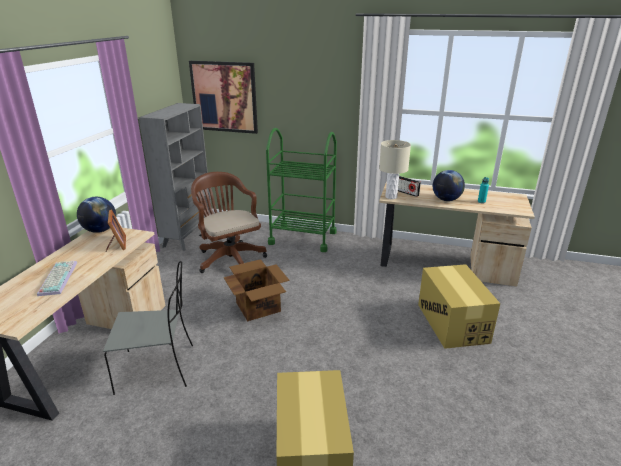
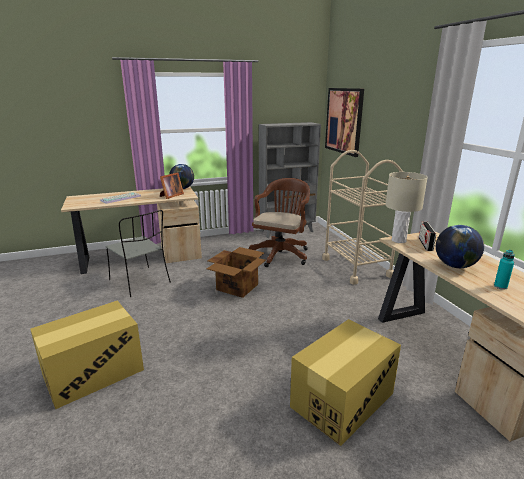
camera: 55 degrees right, 5 degrees down
green cart [266,128,337,252] -> beige cart [322,150,403,285]

